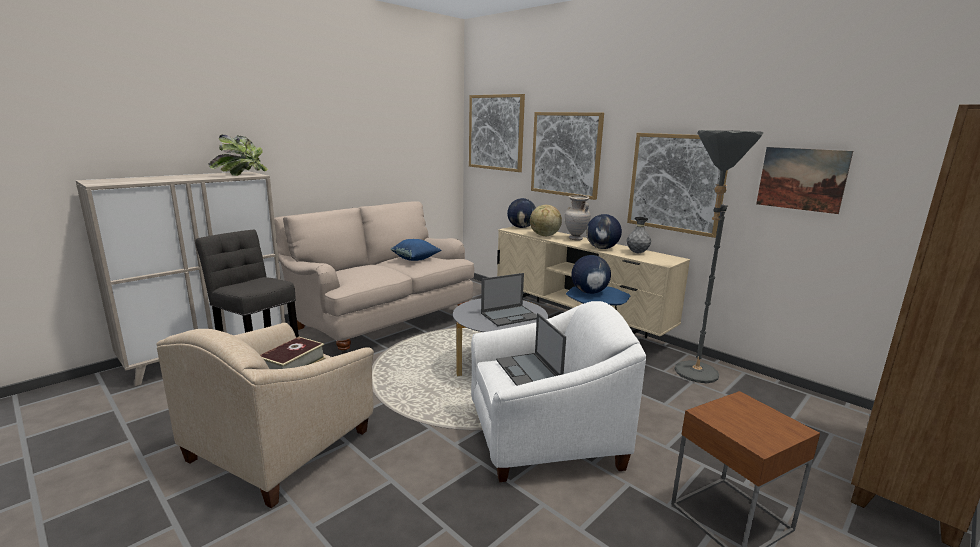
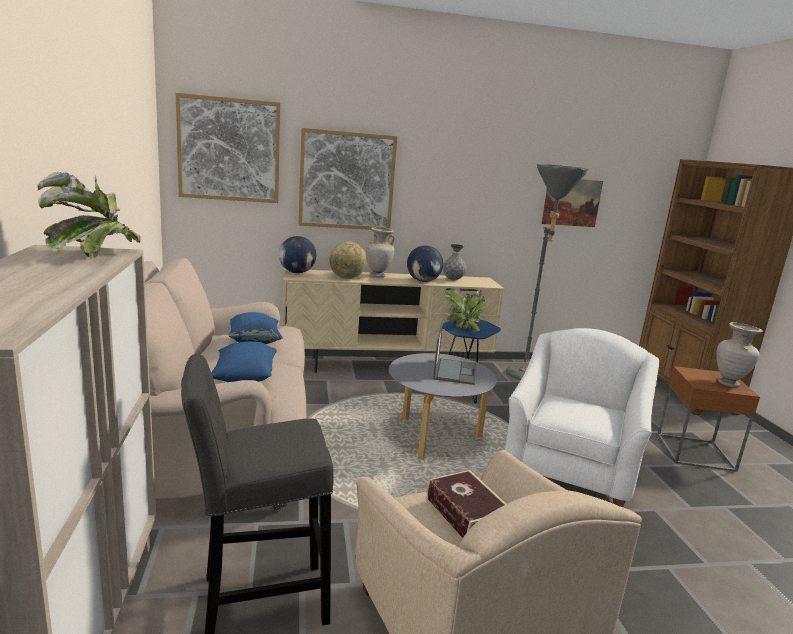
camera: 55 degrees left, 0 degrees up
laptop [496,313,566,386] -> none
globe [571,255,611,294] -> potted plant [443,288,485,332]
picture [627,133,728,238] -> none
none -> blue pillow [211,341,277,382]
none -> beige vase [716,322,763,387]

